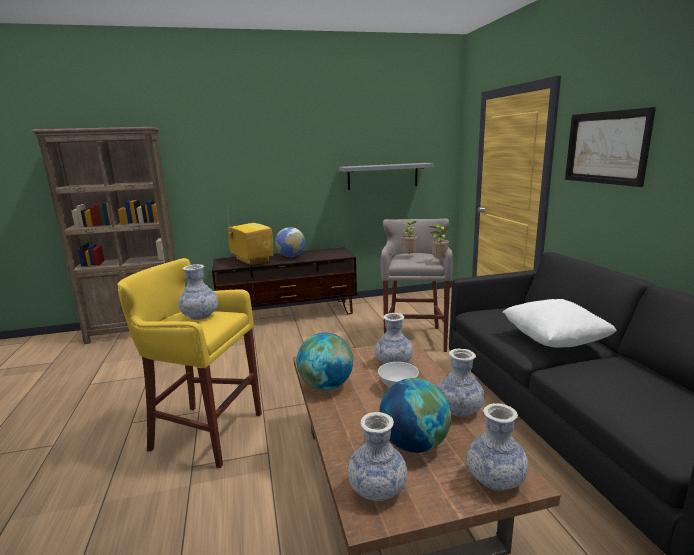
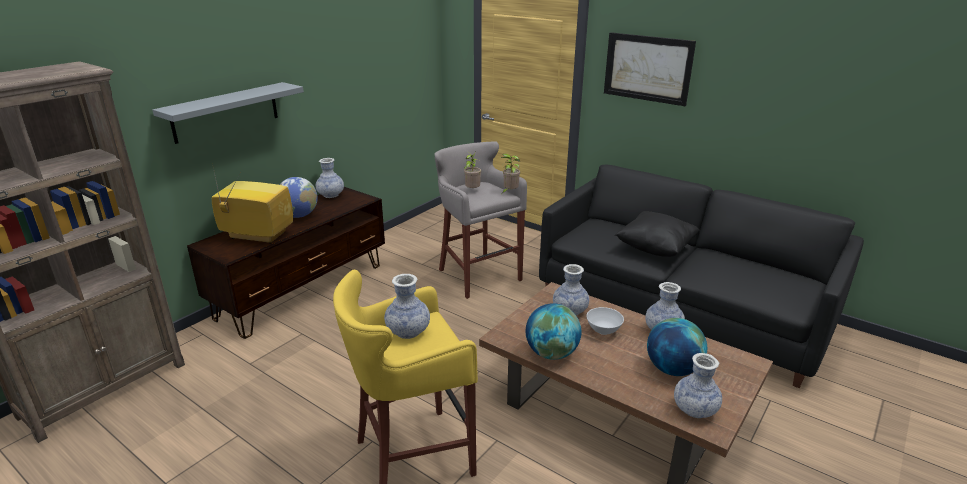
camera: 40 degrees left, 10 degrees up
grey shelf [339,163,434,190] -> grey shelf moved to [152,82,304,144]
vase [467,403,528,491] -> vase moved to [316,158,344,198]
white pillow [502,299,617,348] -> black pillow [615,211,700,257]

